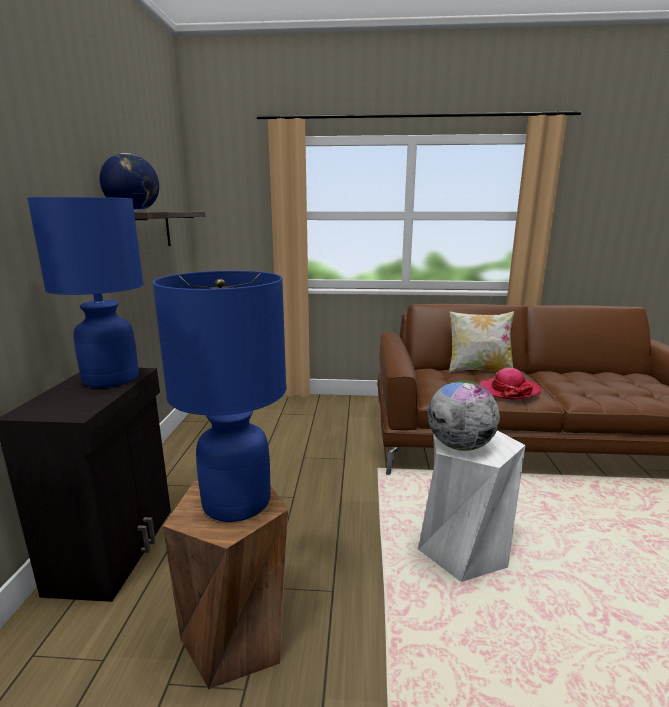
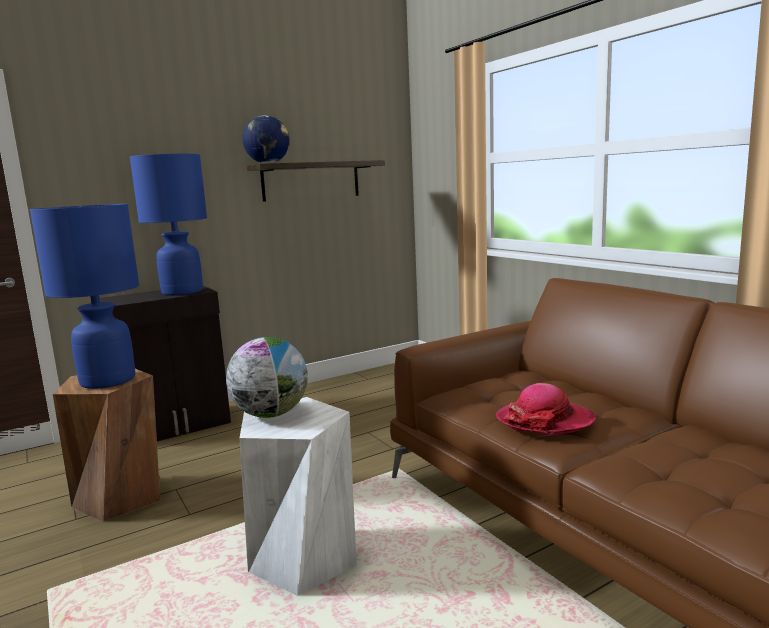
camera: 55 degrees right, 5 degrees down
pillow [449,311,514,373] -> none

